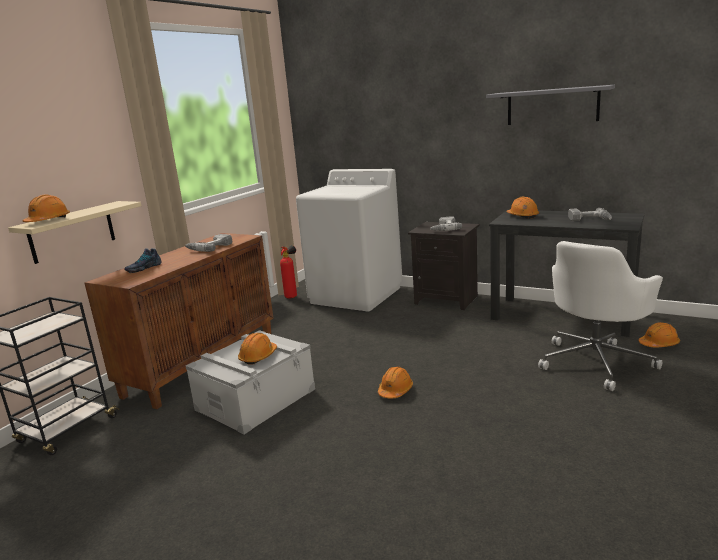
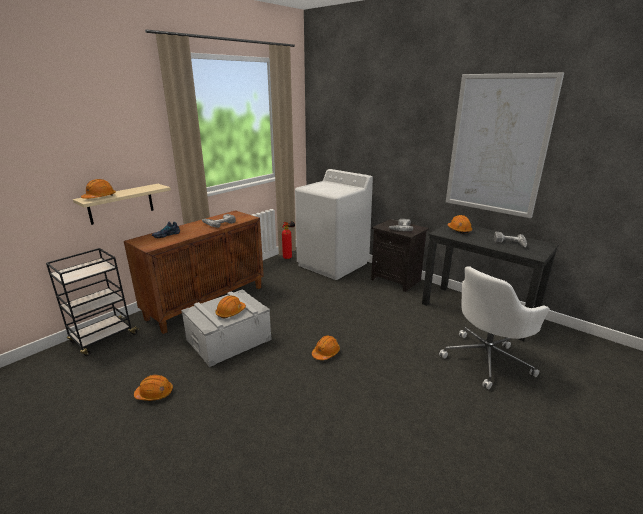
camera: 10 degrees right, 5 degrees up
grey shelf [486,85,615,125] -> picture [446,73,564,218]
orange hard hat [638,322,680,348] -> orange hard hat moved to [134,375,173,401]

